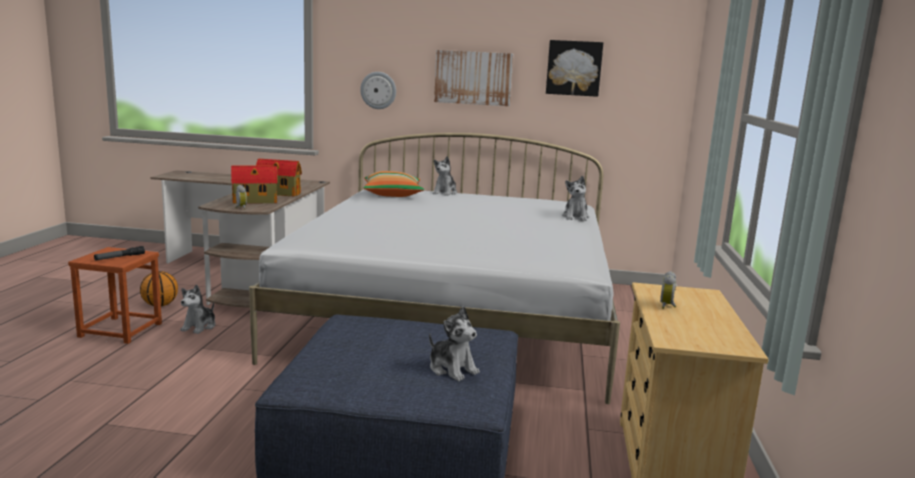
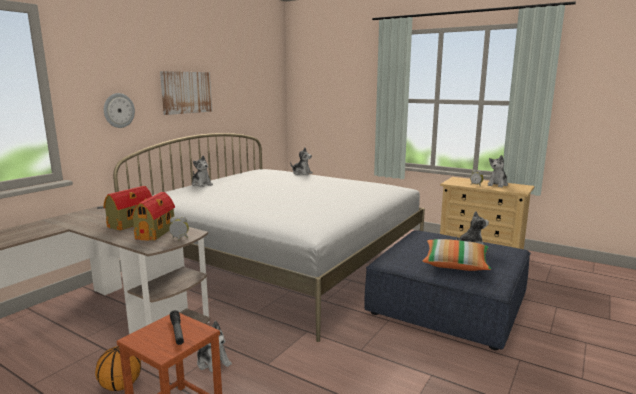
camera: 65 degrees left, 0 degrees up
pillow [364,171,424,197] -> pillow moved to [422,239,491,271]
picture [546,40,603,97] -> none
none -> plush toy [488,155,508,187]

